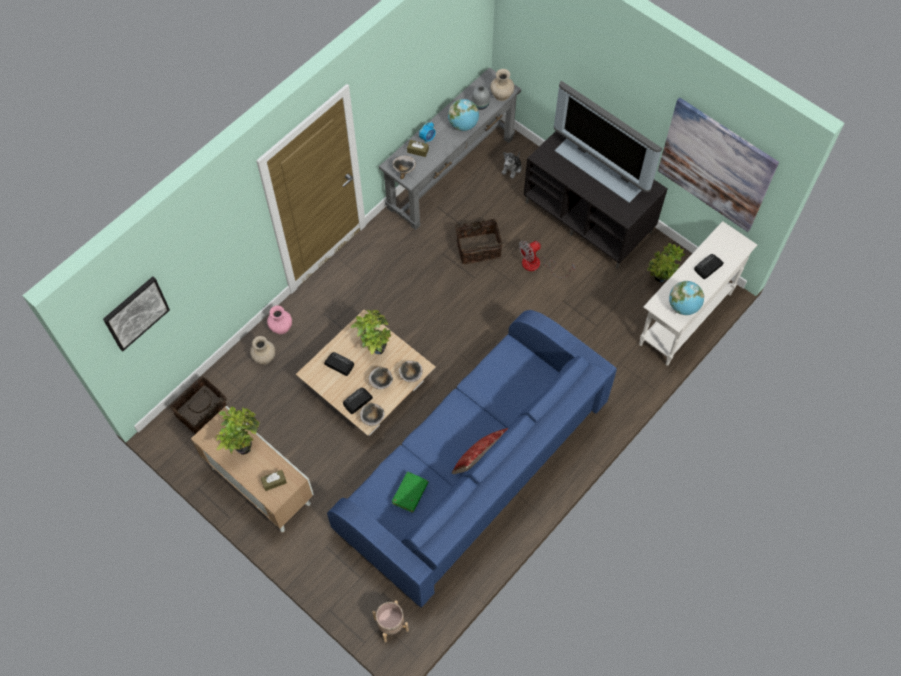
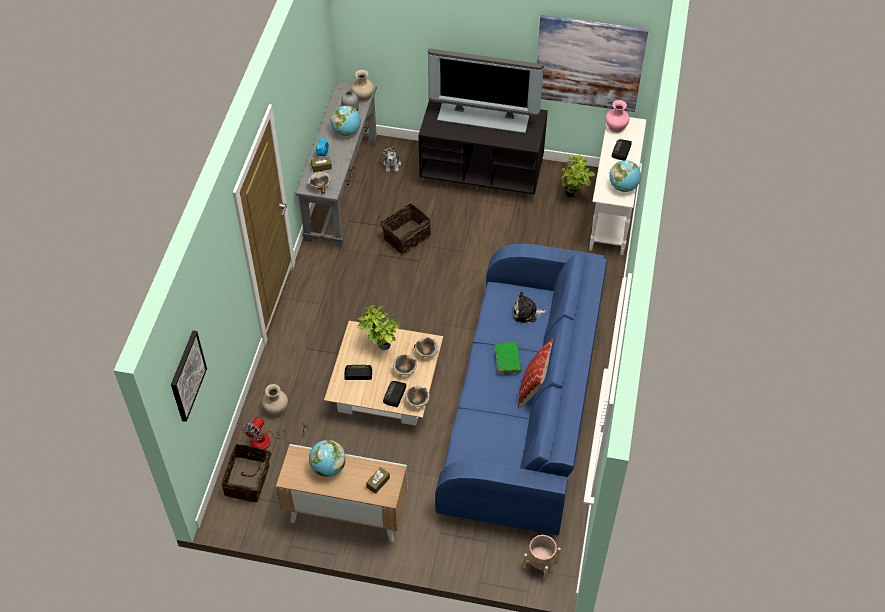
camera: 30 degrees left, 10 degrees down
potted plant [215,407,260,455] -> globe [309,440,346,477]
pink vase [267,306,292,334] -> pink vase moved to [605,100,630,133]
green book [392,472,429,513] -> green book moved to [495,342,521,375]
fan [519,241,575,278] -> fan moved to [241,417,308,450]
none -> plush toy [514,291,547,323]

